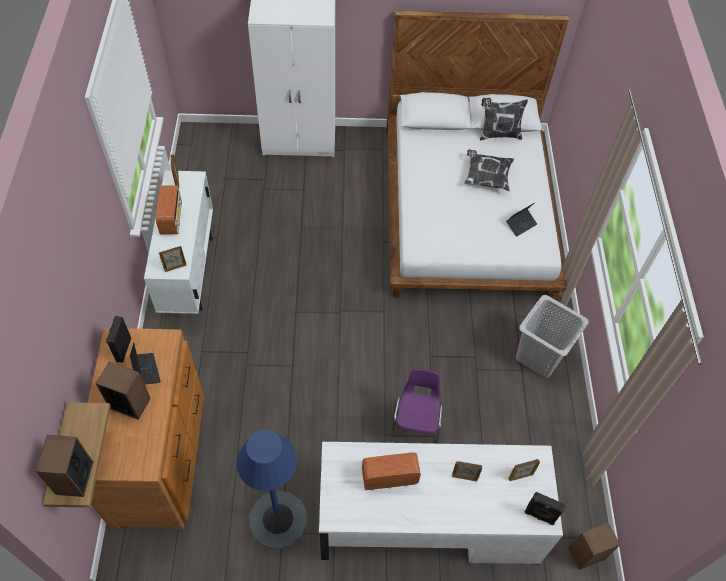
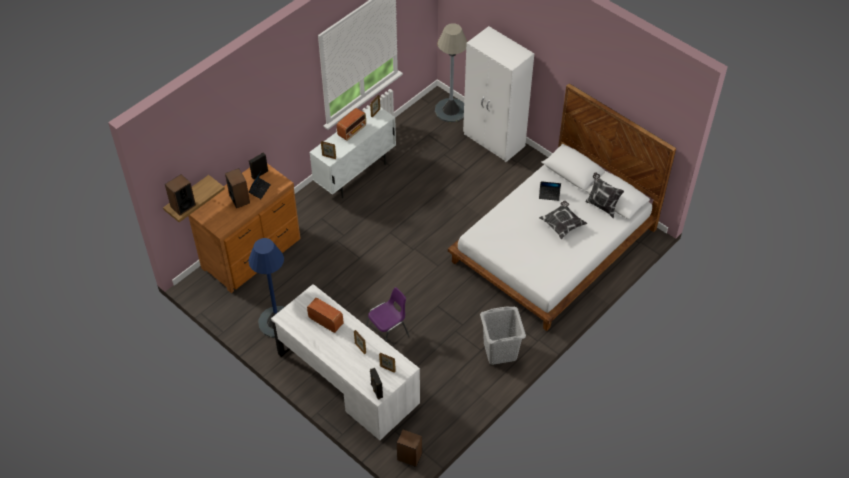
camera: 45 degrees right, 5 degrees down
laptop [506,203,537,237] -> laptop moved to [539,181,561,201]
none -> grey floor lamp [435,23,467,122]

